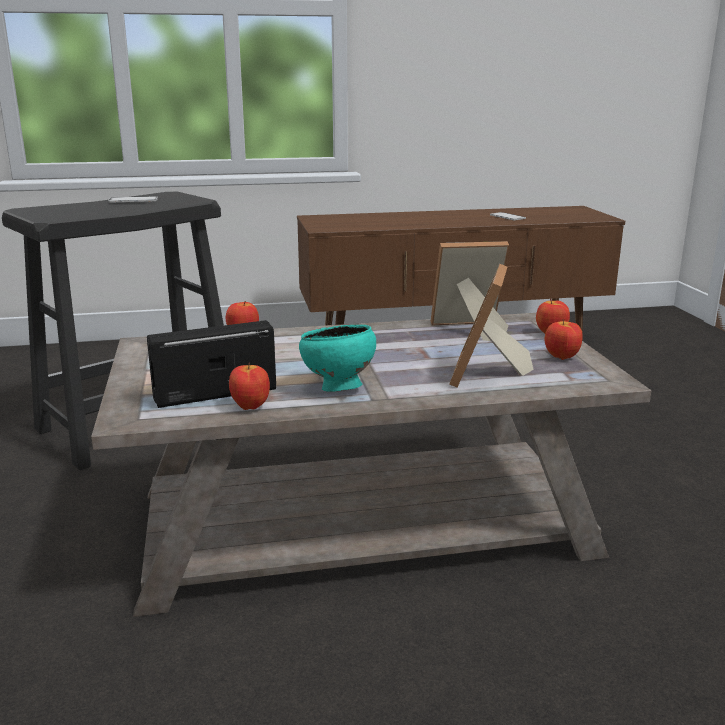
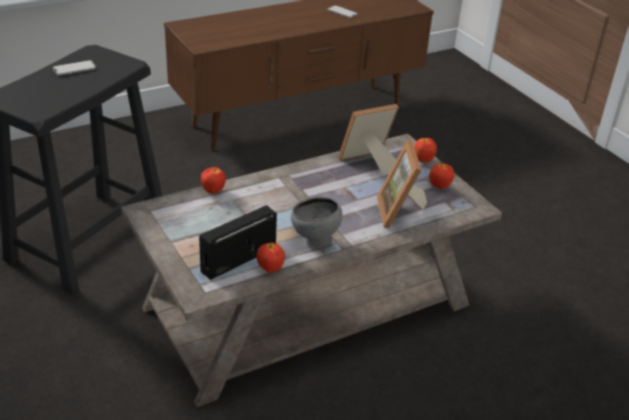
camera: 20 degrees left, 15 degrees up
turquoise bowl [299,324,376,392] -> grey bowl [291,197,342,248]

